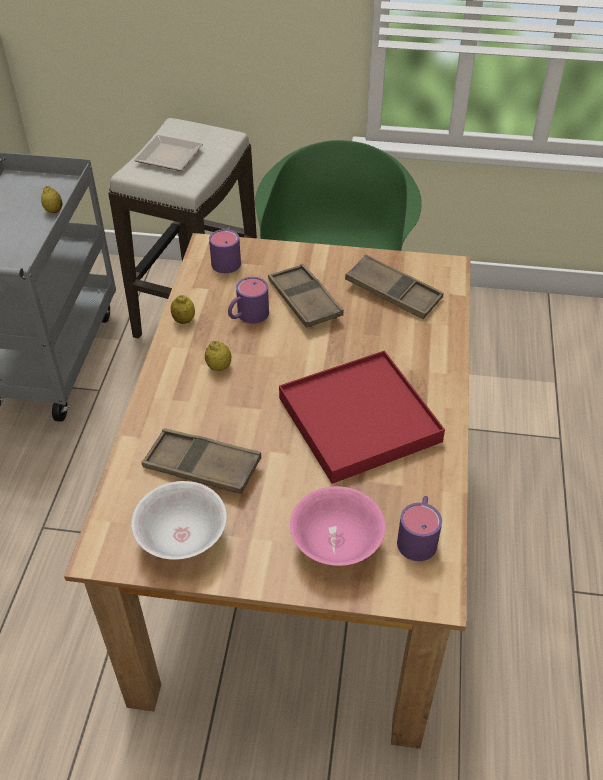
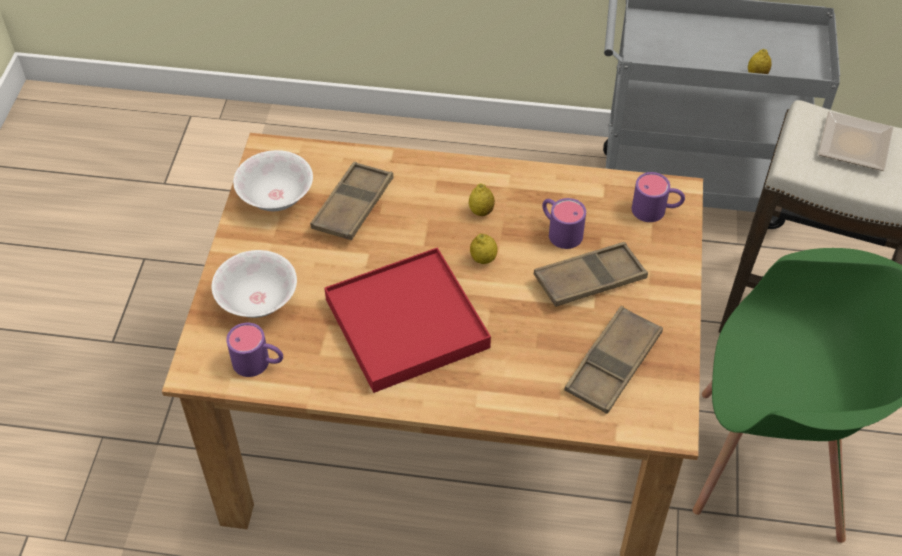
camera: 90 degrees right, 5 degrees up
lemon [171,295,195,324] -> lemon moved to [470,233,498,264]
pink bowl [290,486,385,566] -> white bowl [212,250,297,318]

